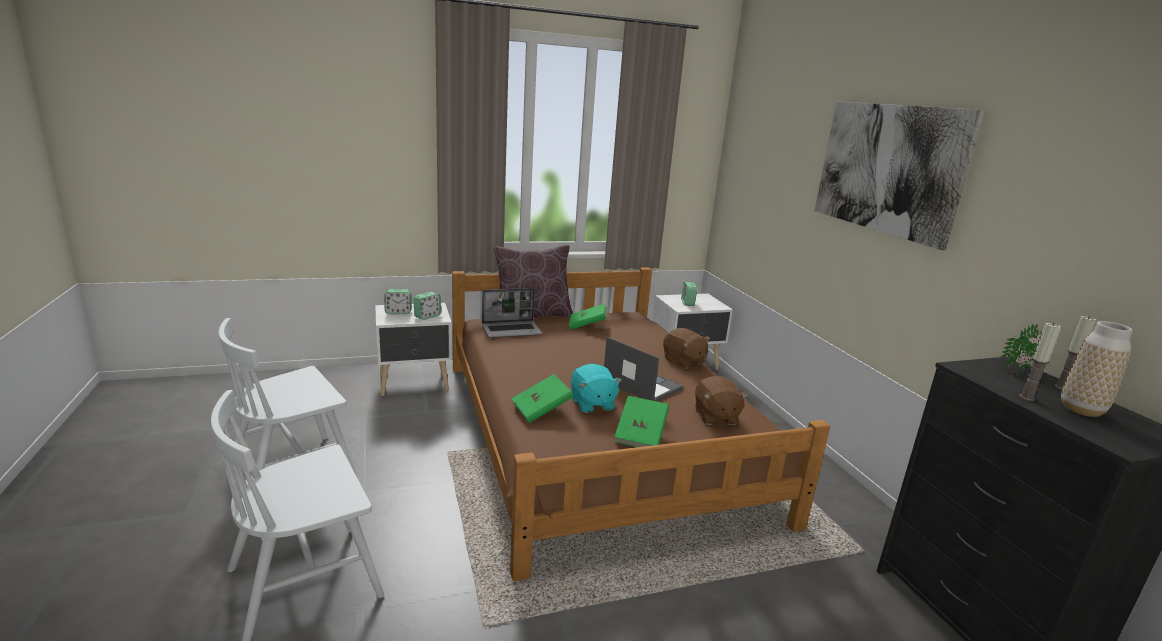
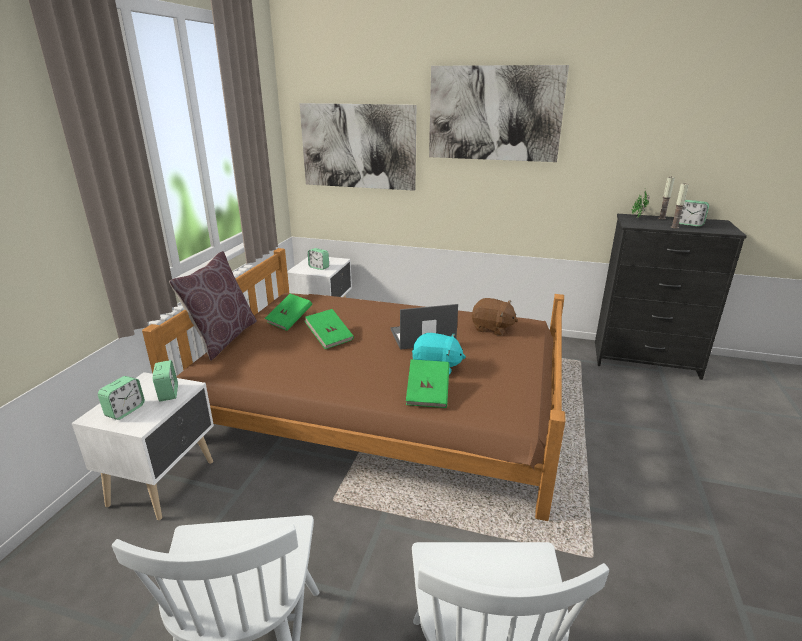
camera: 55 degrees left, 5 degrees up
laptop [482,288,542,338] -> none
green book [614,396,669,447] -> green book moved to [305,309,354,349]
brown plush toy [663,328,710,369] -> none
vase [1061,321,1133,417] -> alarm clock [679,200,709,227]
none -> picture [300,103,416,191]

